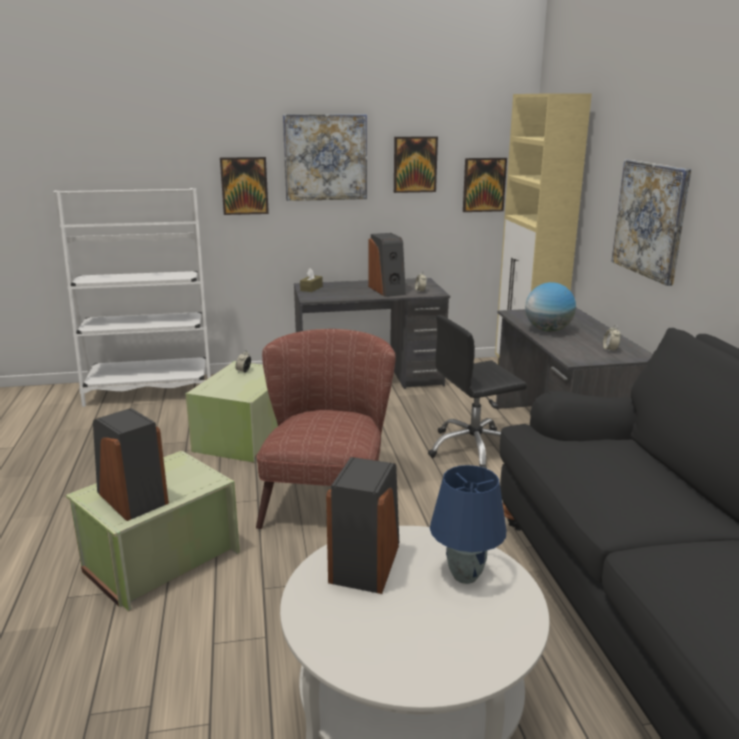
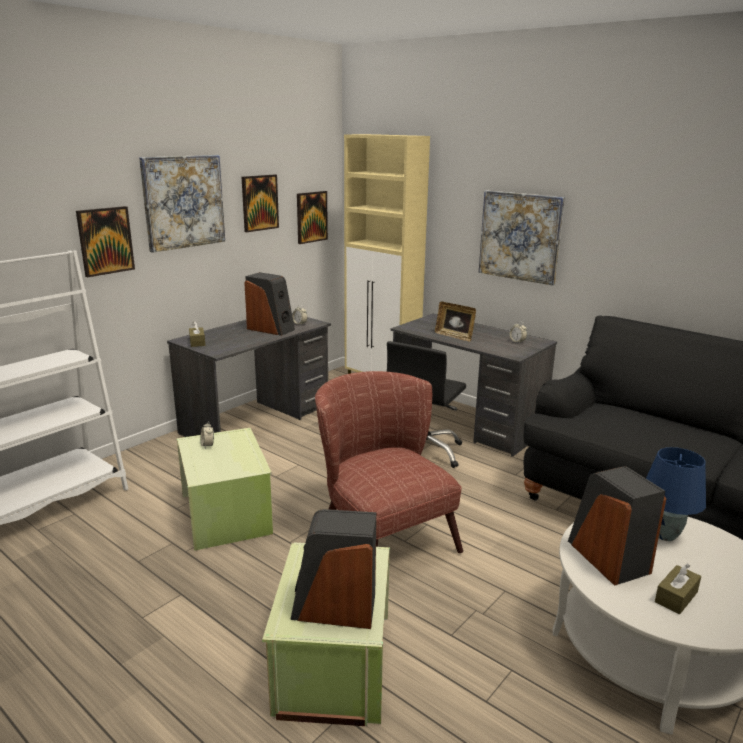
camera: 40 degrees left, 0 degrees up
globe [525,282,576,332] -> picture frame [435,302,476,342]
none -> brown tissue box [655,564,701,614]

